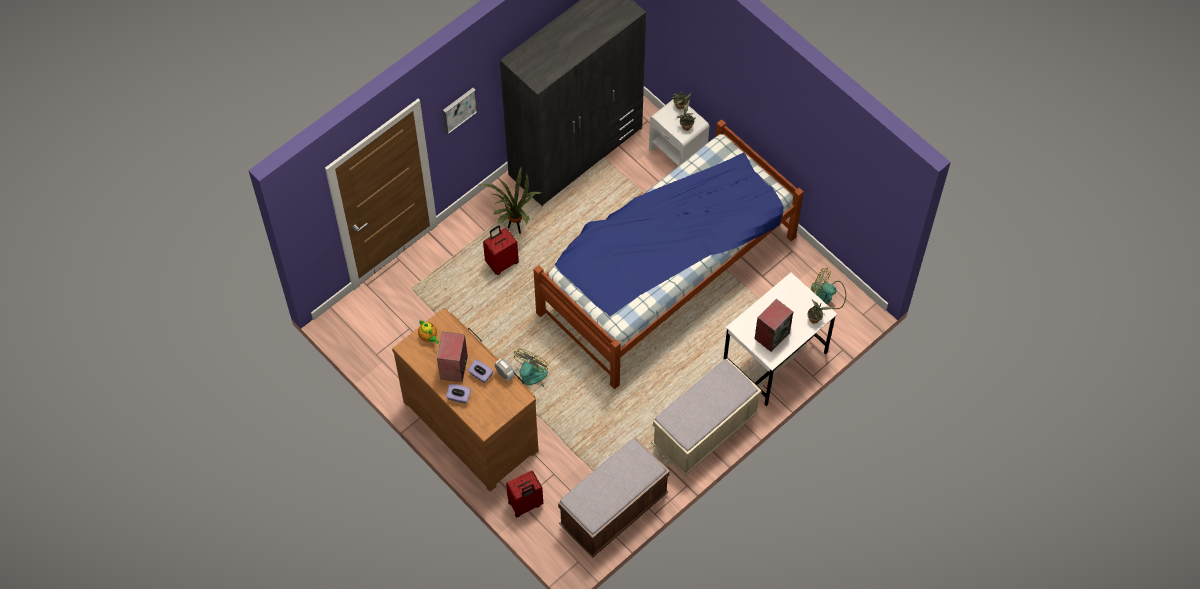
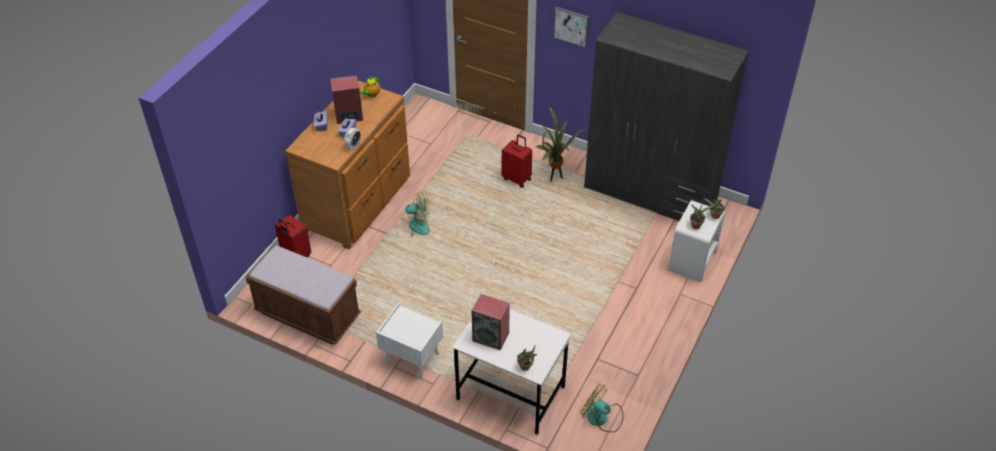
camera: 70 degrees right, 15 degrees down
bed [534,119,804,389] -> none
beige bench [652,358,762,476] -> white nightstand [376,303,443,379]
fan [811,268,846,309] -> fan turned 60 degrees counterclockwise [580,384,623,432]

